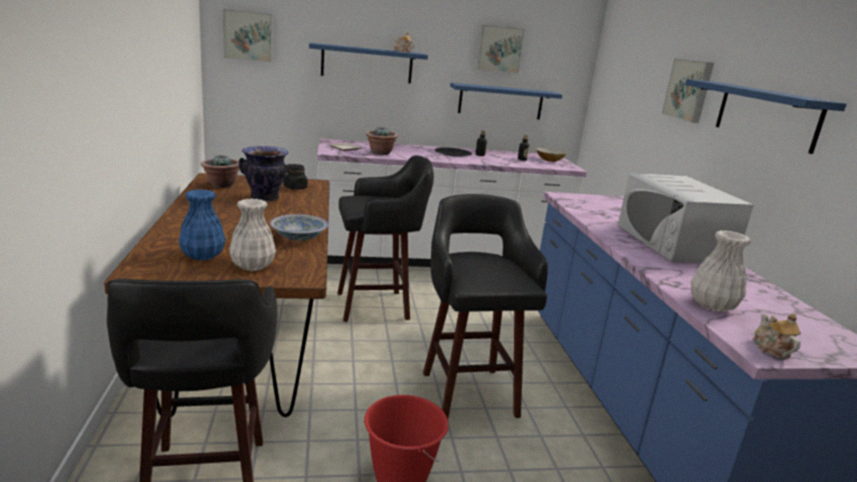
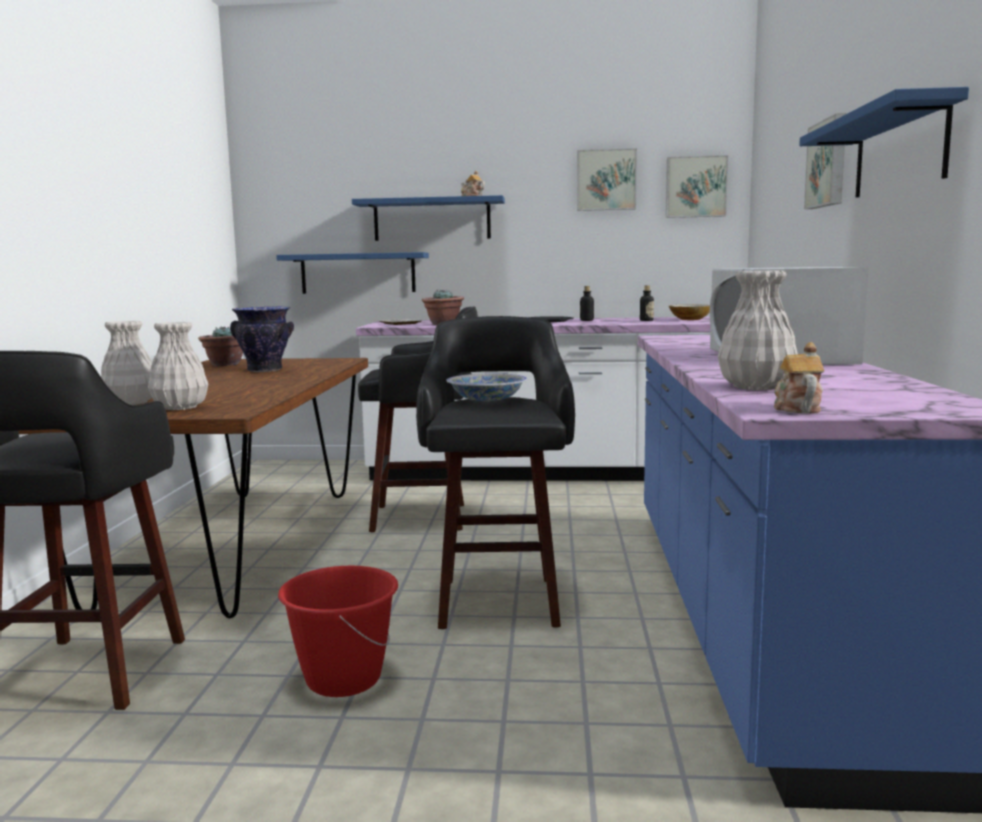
camera: 15 degrees right, 10 degrees down
blue vase [178,189,226,260] -> white vase [101,321,153,405]
picture [223,9,272,62] -> picture moved to [666,155,728,218]
bowl [270,214,328,240] -> bowl moved to [446,373,527,401]
black jar [284,164,308,190] -> none
blue shelf [450,83,562,120] -> blue shelf moved to [276,252,429,294]

